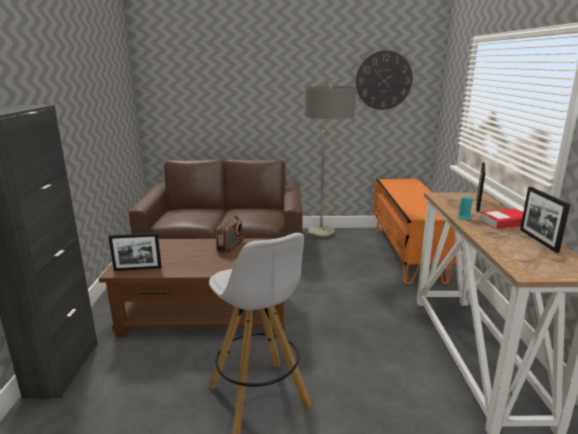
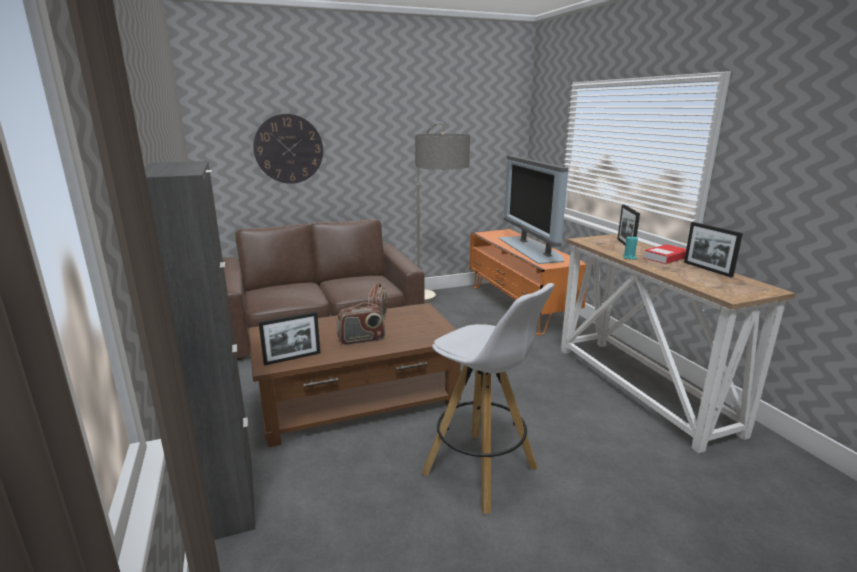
camera: 20 degrees left, 0 degrees up
wall clock [356,50,413,110] -> wall clock moved to [253,114,323,184]
none -> radio [337,302,385,345]
none -> television [499,155,568,264]

